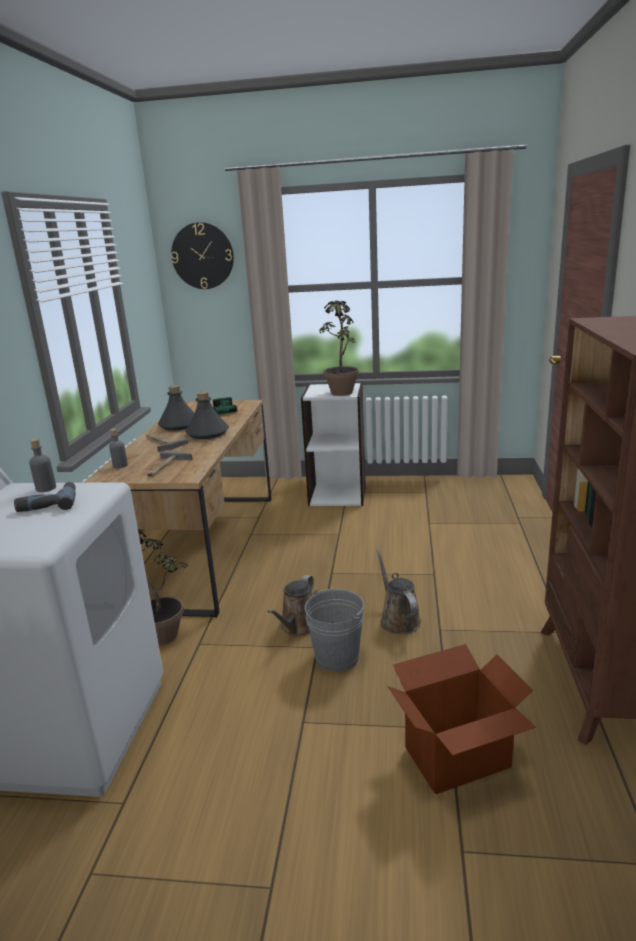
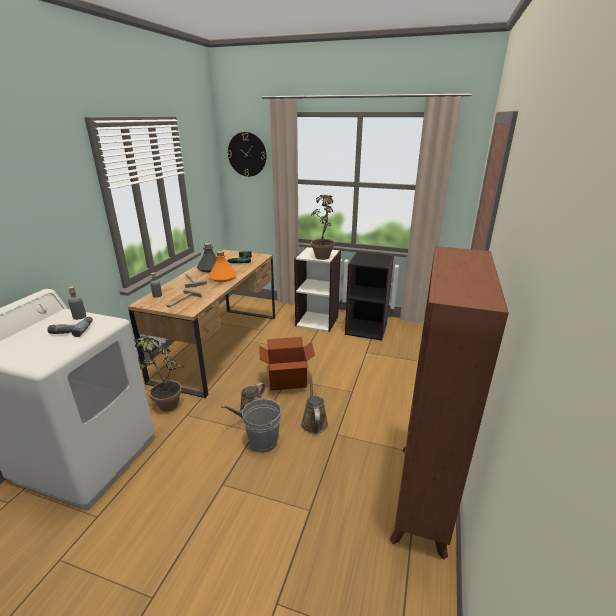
camera: 10 degrees right, 5 degrees up
grey bottle [185,391,229,439] -> orange bottle [208,251,237,282]
cardboard box [388,644,536,795] -> cardboard box moved to [259,337,315,391]
none -> black bookcase [345,252,394,341]

